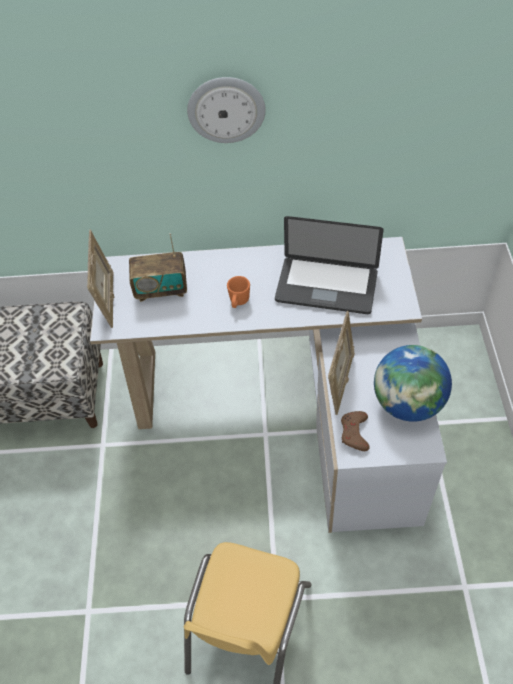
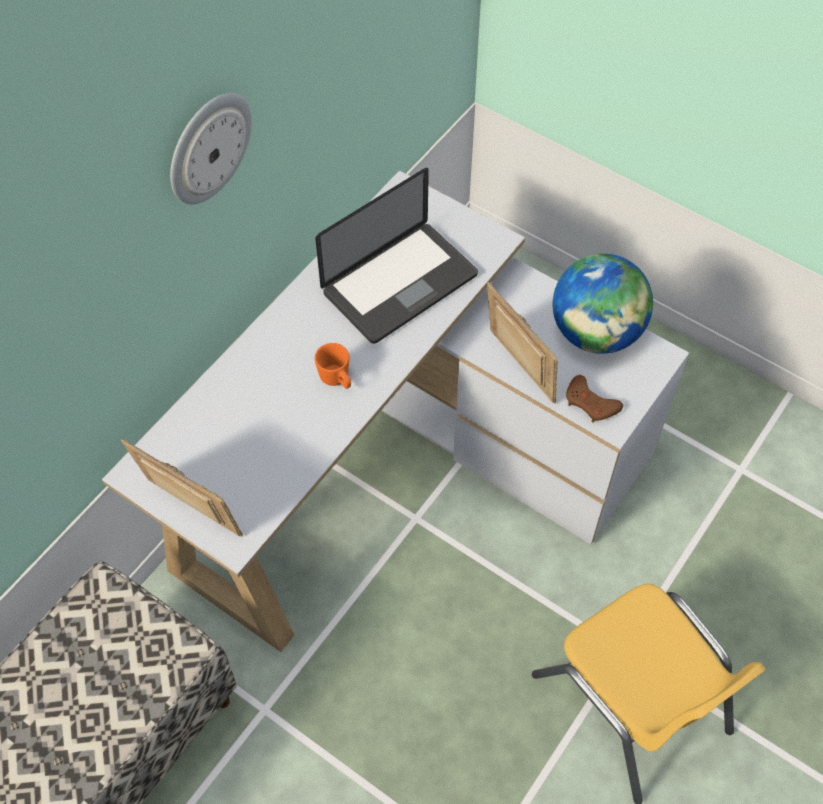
camera: 55 degrees left, 5 degrees up
radio [129,233,187,302] -> none

